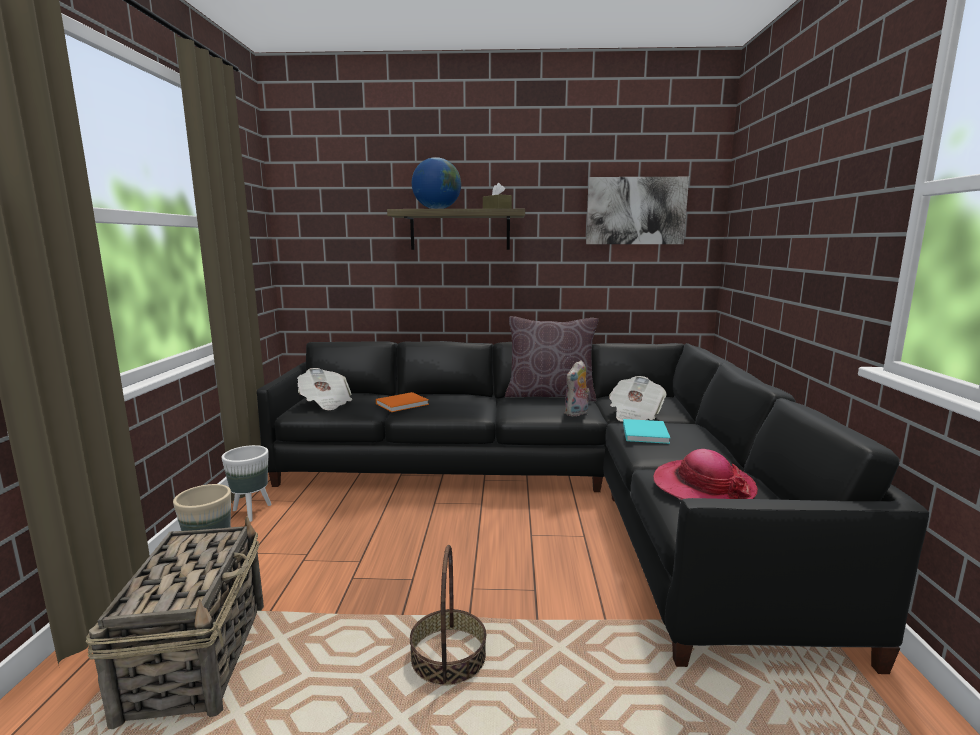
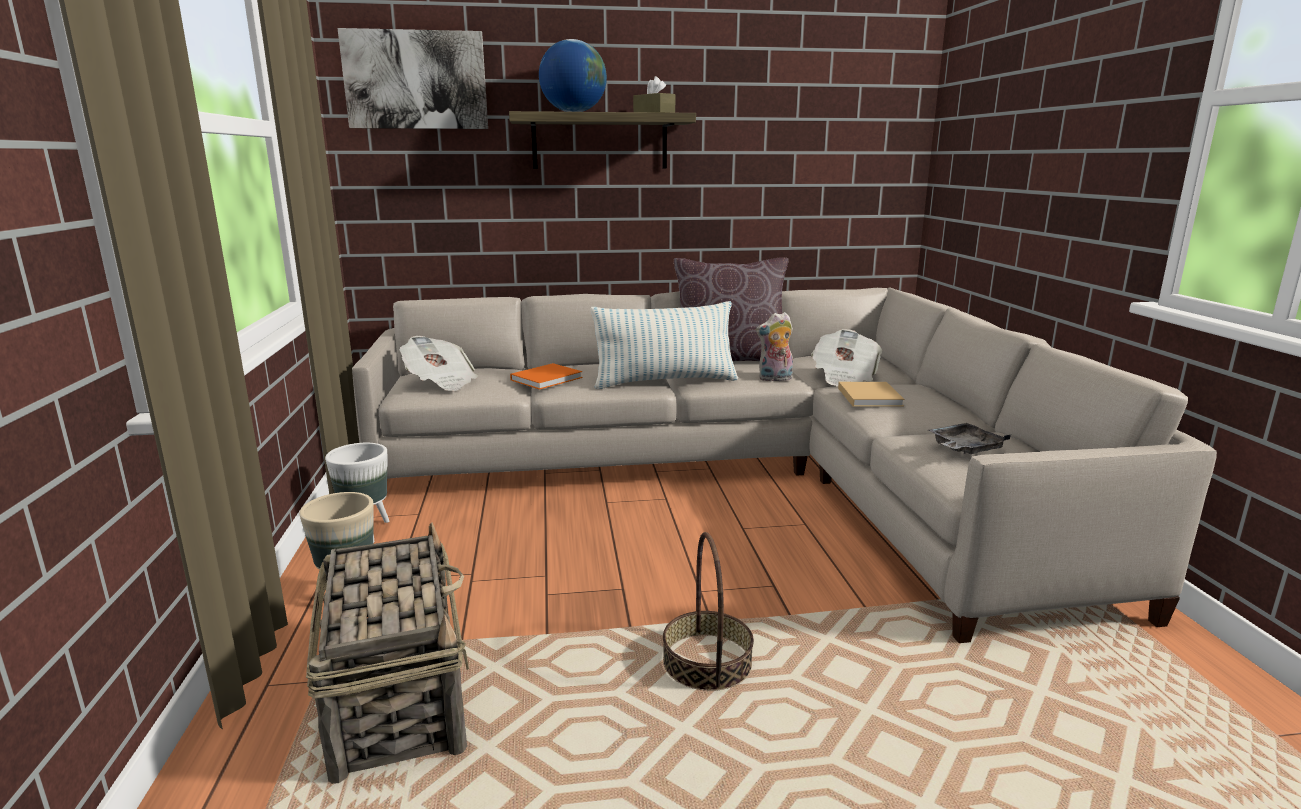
camera: 10 degrees left, 5 degrees up
black sofa [257,341,929,674] -> beige sofa [352,287,1217,643]
plush toy [565,360,590,417] -> plush toy turned 45 degrees clockwise [756,312,793,382]
picture [586,177,689,244] -> picture moved to [337,28,488,129]
turquoise book [623,419,670,444] -> beige book [838,382,905,407]
hat [653,449,758,500] -> grey tray [928,423,1011,454]
none -> pillow [590,301,738,389]

